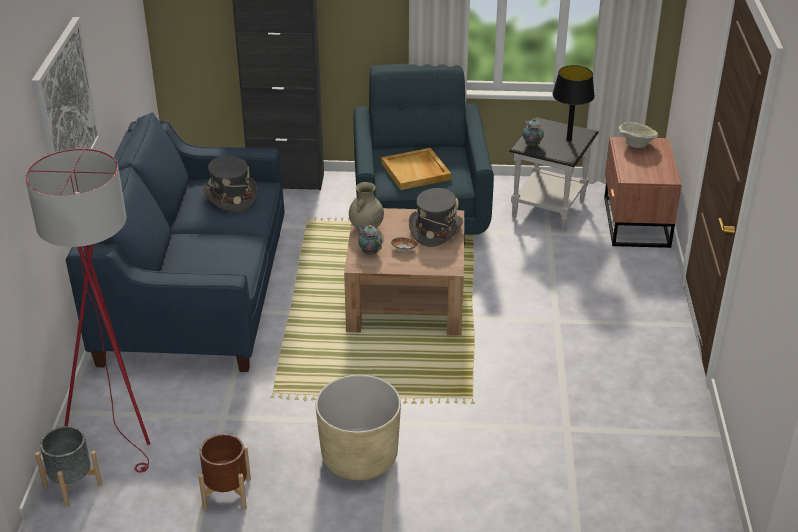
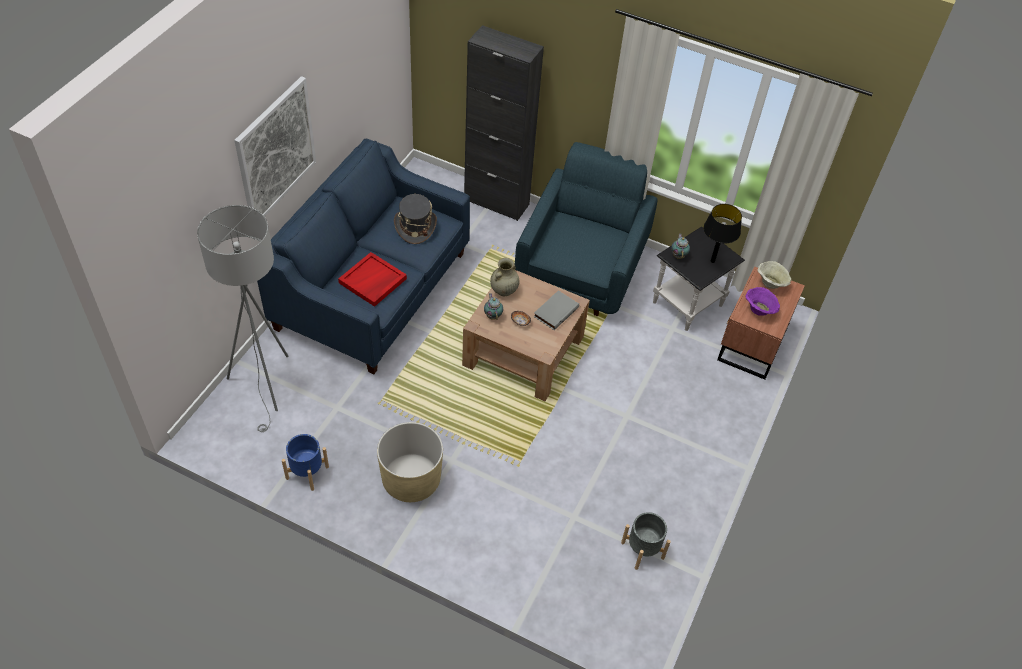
camera: 20 degrees right, 15 degrees up
red floor lamp [25,148,151,472] -> grey floor lamp [197,205,288,432]
grey planter [35,426,102,507] -> grey planter moved to [621,512,671,570]
brown planter [198,434,251,510] -> blue planter [282,434,329,491]
beige tray [381,148,451,190] -> none
grey hat [409,188,463,247] -> grey book [533,290,579,330]
none -> red tray [338,252,407,307]
none -> purple bowl [745,287,780,316]

